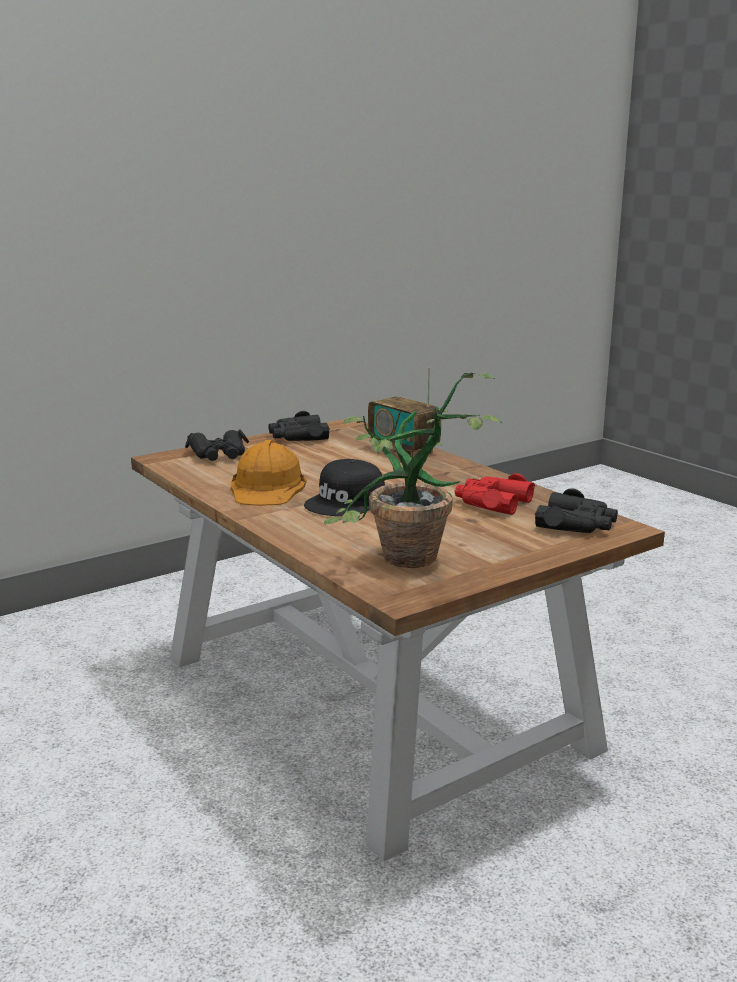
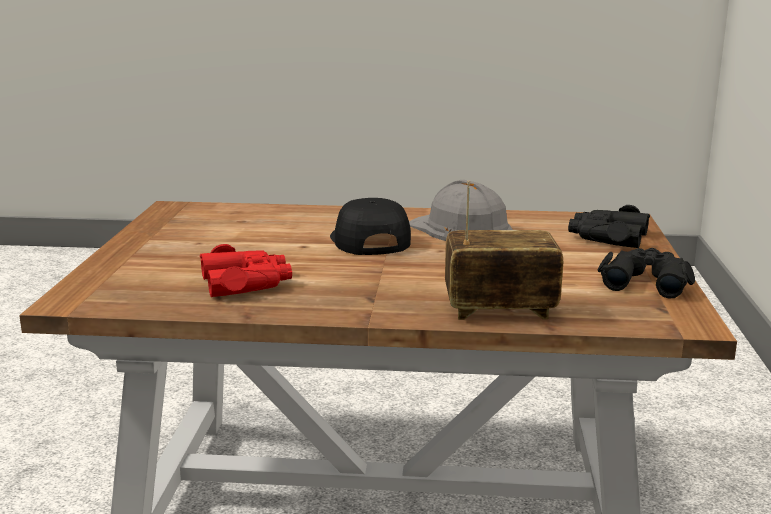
camera: 130 degrees right, 0 degrees up
orange hard hat [231,440,307,506] -> grey hard hat [409,180,513,241]
potted plant [324,373,502,568] -> none
black binoculars [535,488,618,533] -> none

